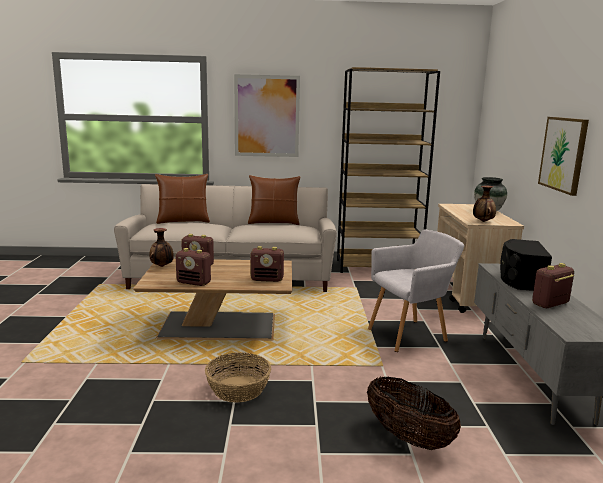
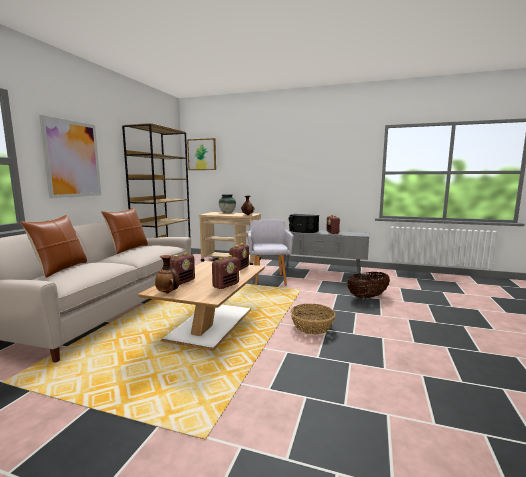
camera: 70 degrees left, 5 degrees down
picture [538,117,589,196] -> picture moved to [187,138,216,170]

